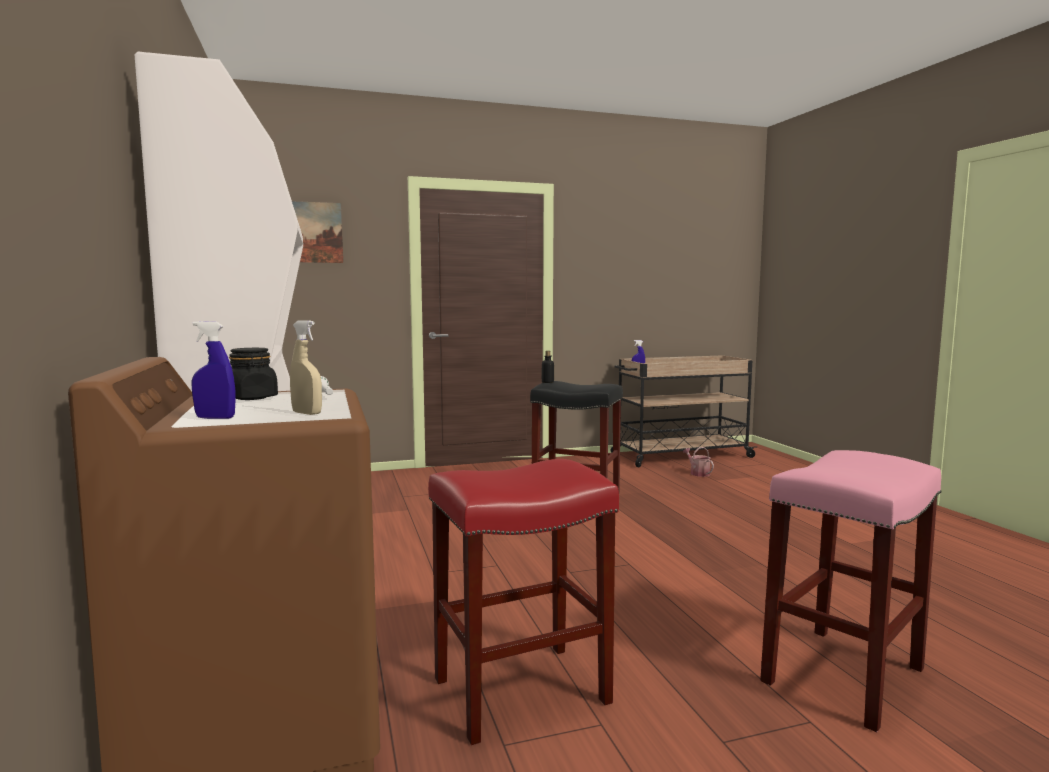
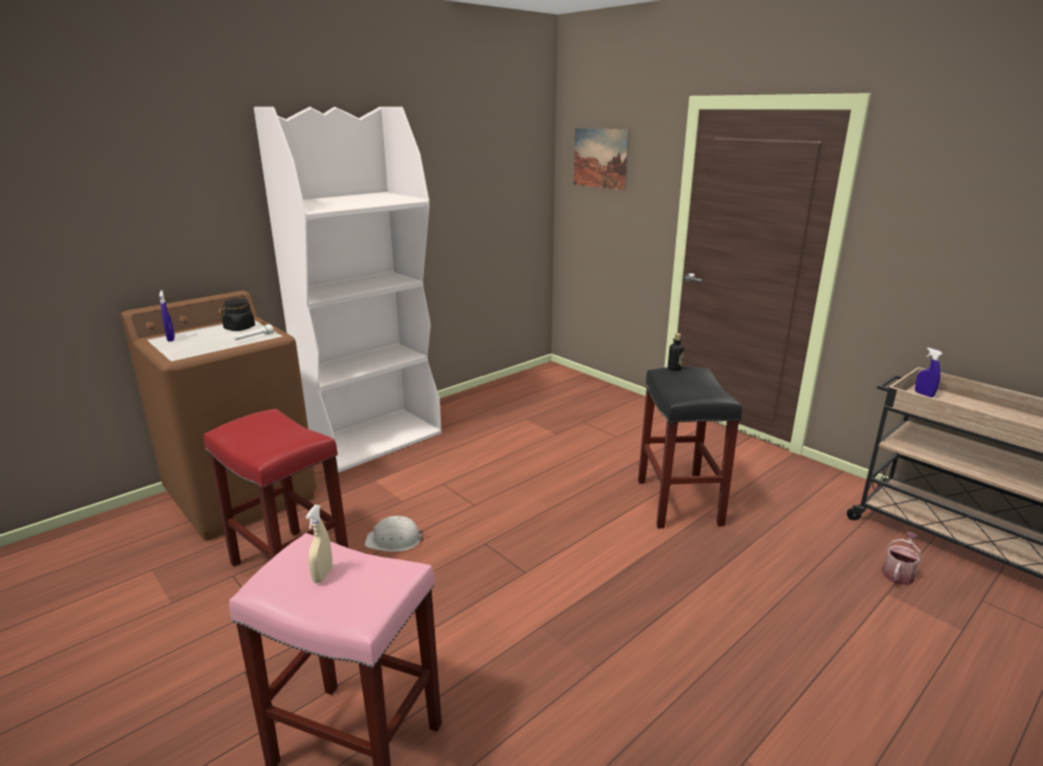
camera: 65 degrees right, 15 degrees up
beige spray bottle [290,320,322,415] -> beige spray bottle moved to [306,505,333,583]
none -> white hard hat [365,516,425,552]

